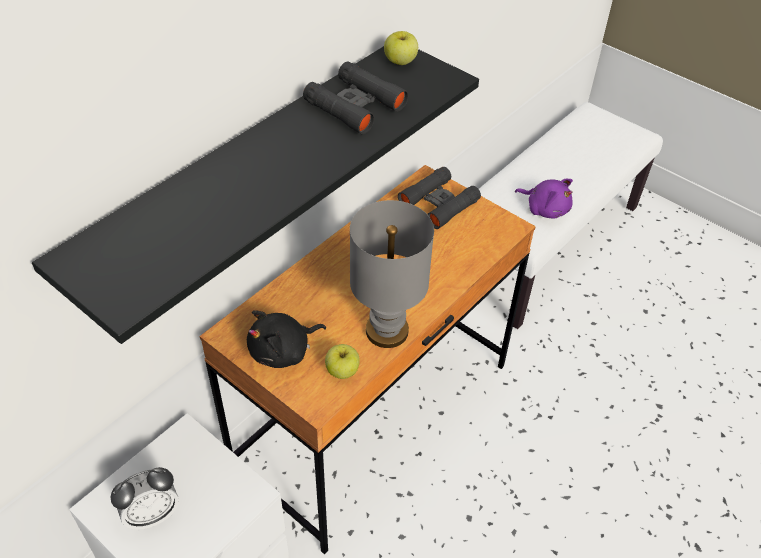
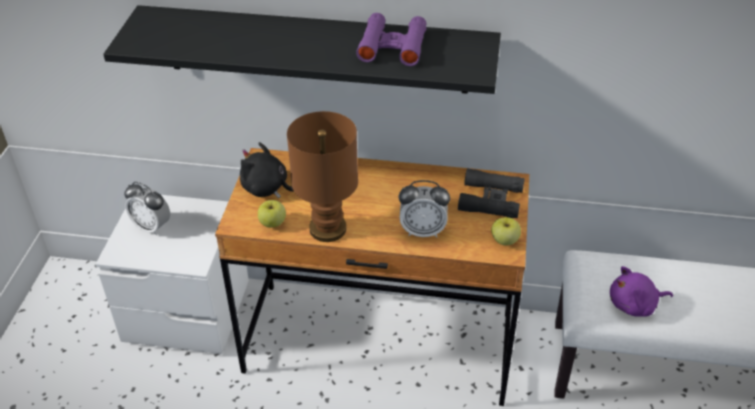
camera: 60 degrees right, 5 degrees down
black binoculars [303,62,408,134] -> purple binoculars [356,13,426,66]
grey table lamp [350,200,434,348] -> brown table lamp [287,111,358,242]
apple [384,31,418,65] -> apple moved to [491,217,521,246]
purple plush toy [515,179,573,219] -> purple plush toy turned 75 degrees clockwise [610,266,673,317]
none -> alarm clock [398,180,450,237]

